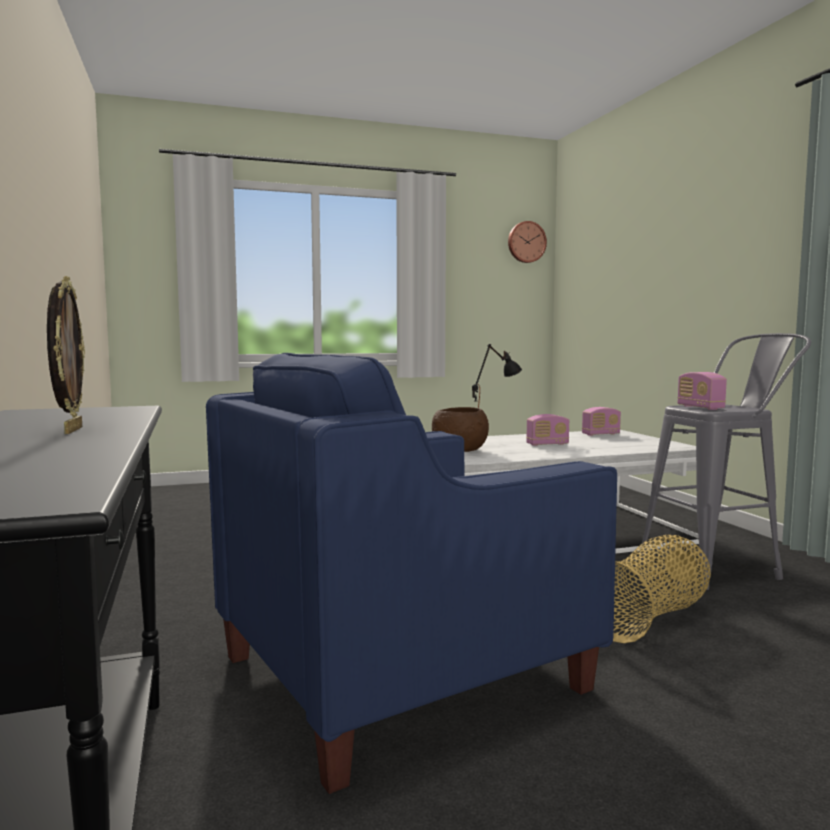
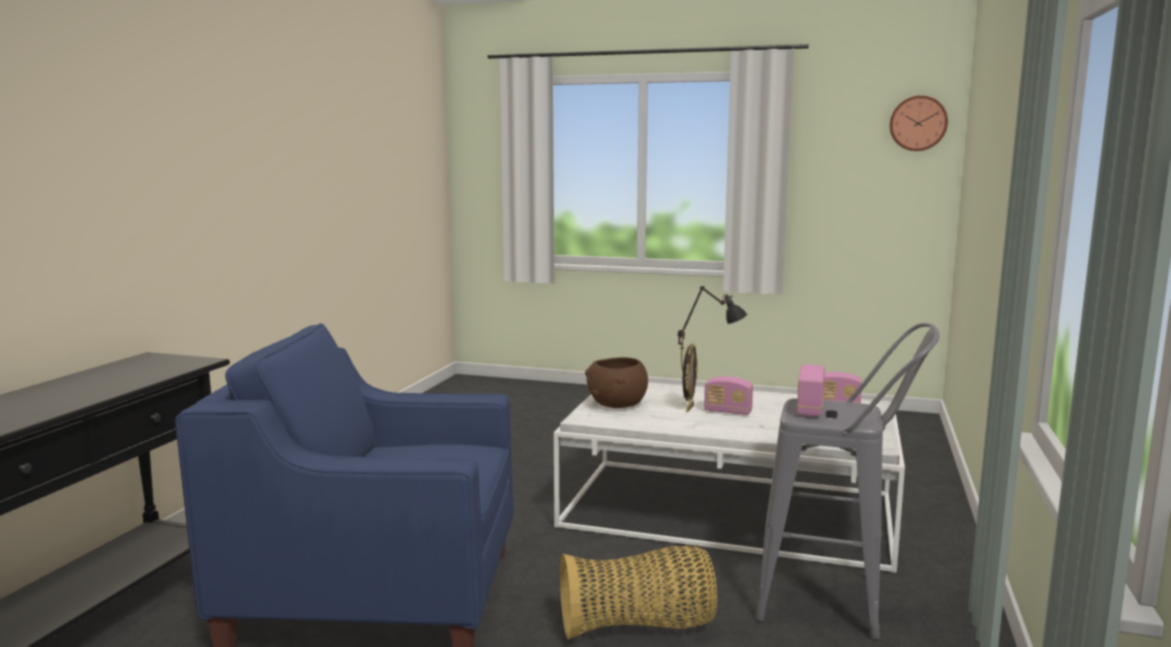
camera: 35 degrees right, 5 degrees up
picture frame [47,276,85,434] -> picture frame moved to [683,342,698,412]

